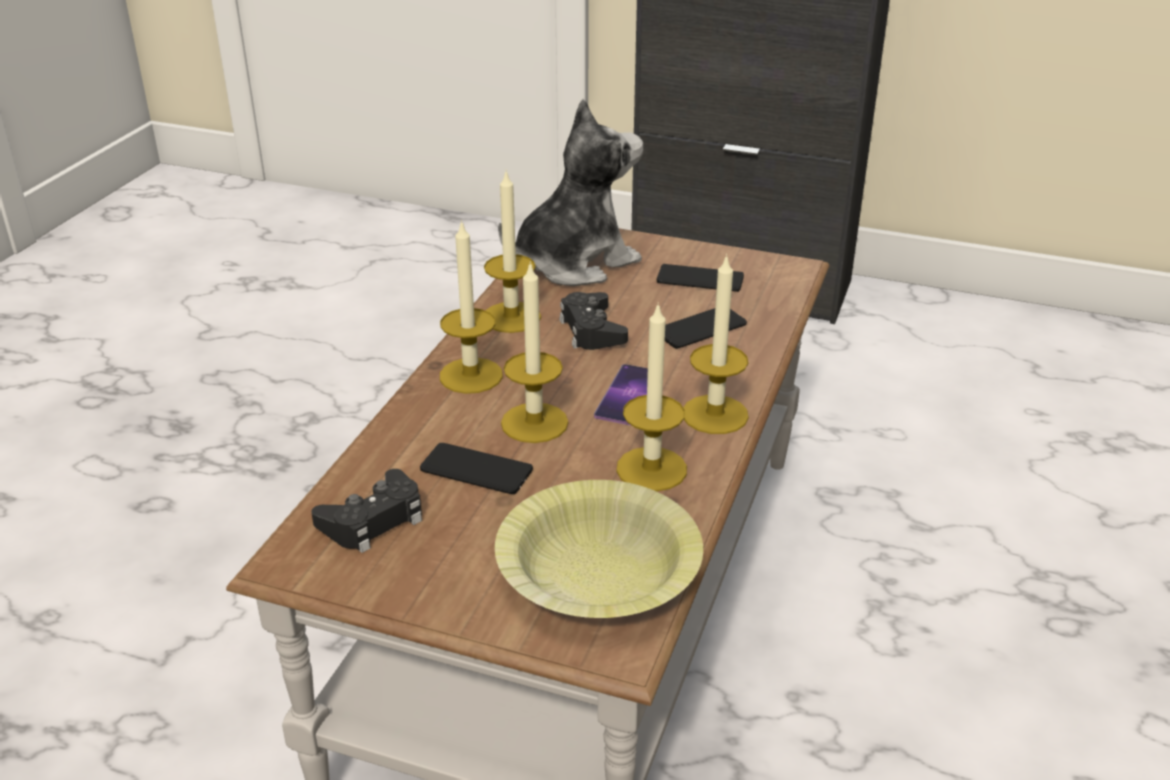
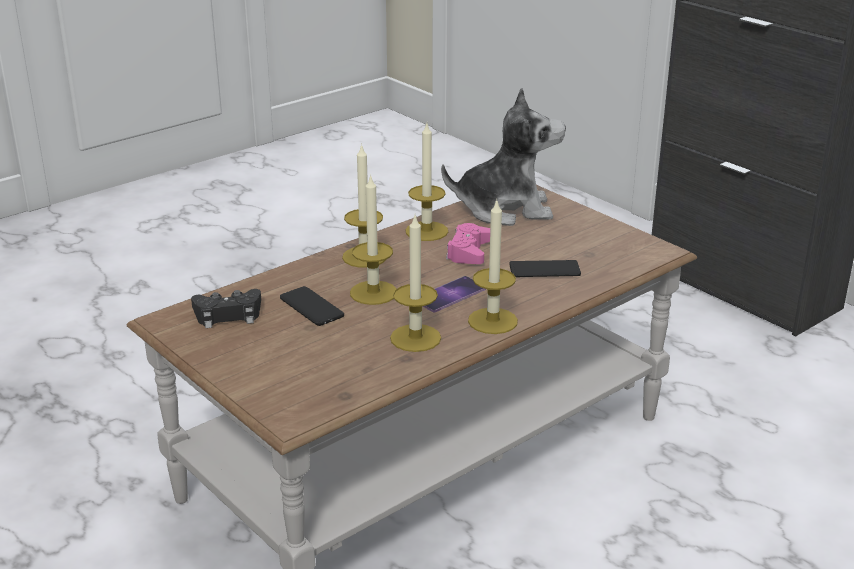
camera: 30 degrees right, 5 degrees down
yellow bowl [495,480,703,618] -> none
black game controller [559,292,628,350] -> pink game controller [446,223,490,264]
phone [657,264,744,292] -> none

